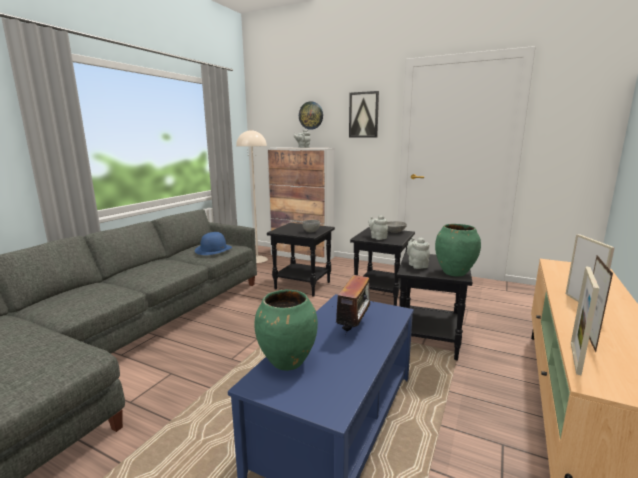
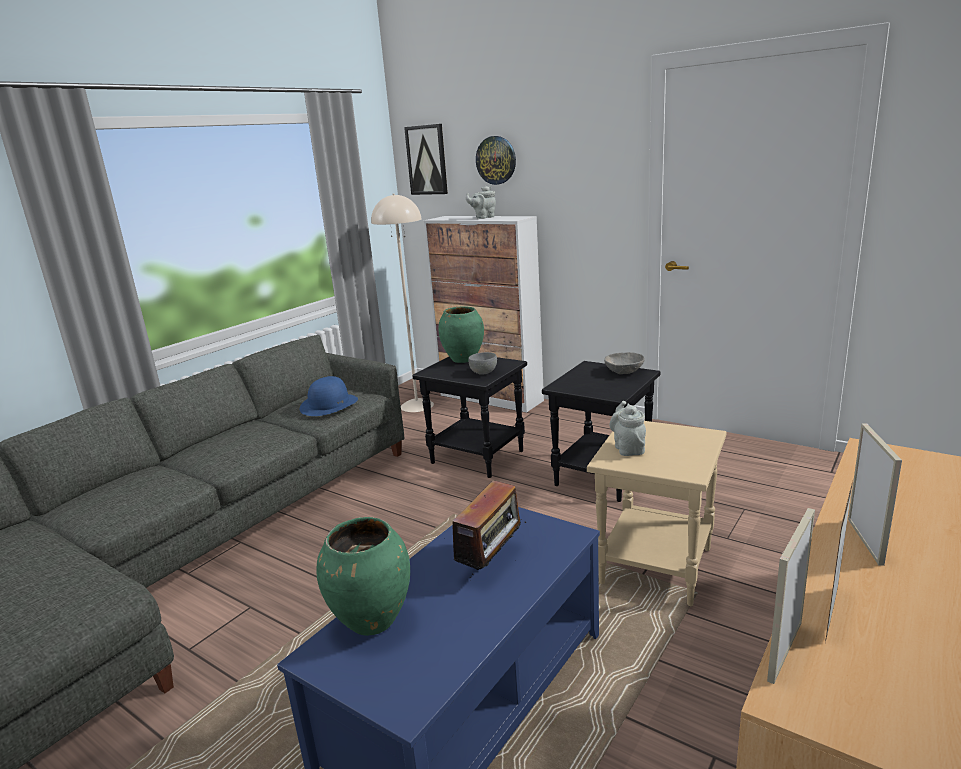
camera: 10 degrees right, 5 degrees up
picture [349,91,379,138] -> picture moved to [404,124,448,195]
grey teapot [368,215,388,240] -> none
black side table [397,252,473,361] -> beige side table [587,421,727,606]
green vase [435,224,481,276] -> green vase moved to [439,307,484,363]

